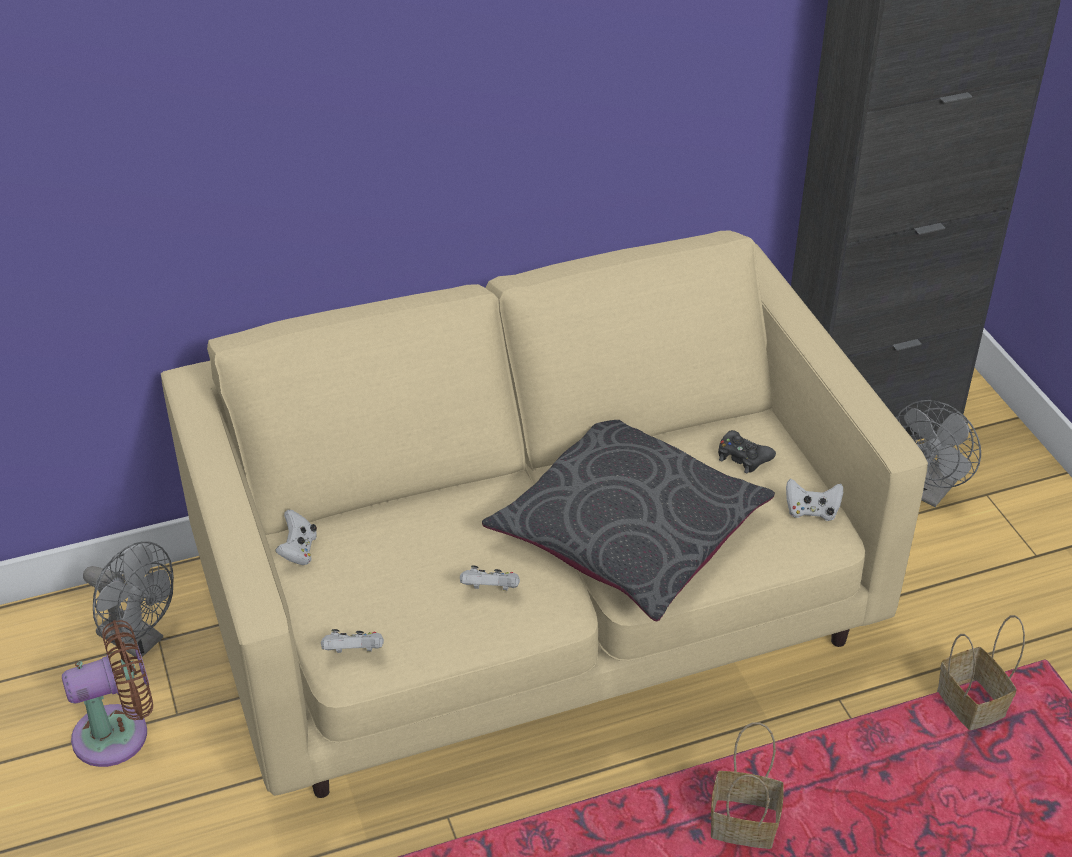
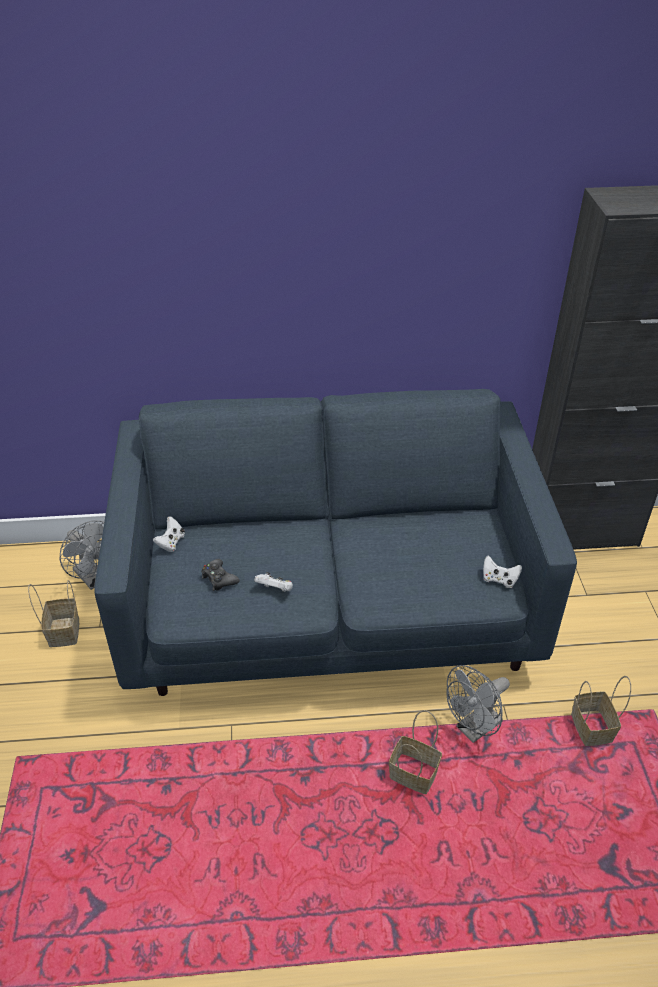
camera: 15 degrees right, 0 degrees up
brown fan [62,620,153,767] -> basket [28,580,79,647]
beige sofa [161,230,928,798] -> blue sofa [94,389,577,696]
white game controller [321,629,384,653] -> none
grey pillow [482,420,775,622] -> none
black game controller [718,430,776,474] -> black game controller moved to [201,559,240,591]
grey fan [896,400,981,507] -> grey fan moved to [446,665,510,743]

